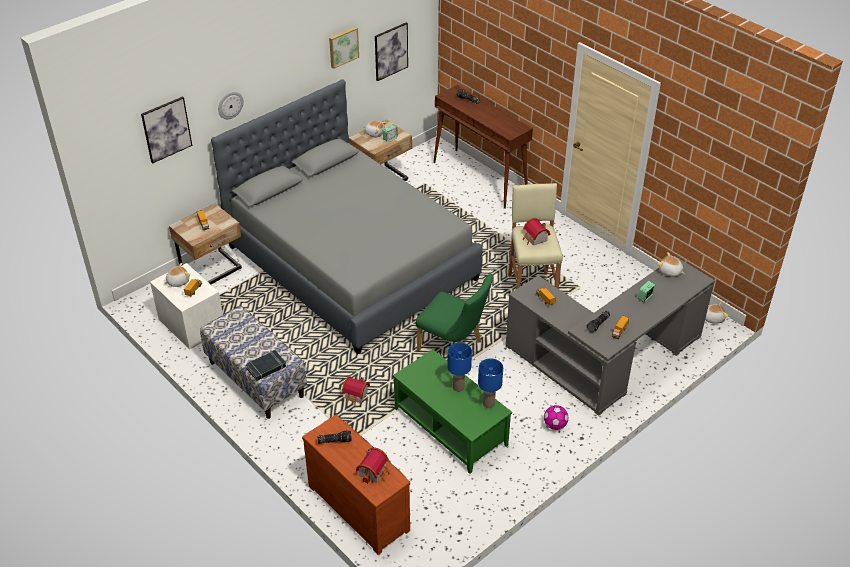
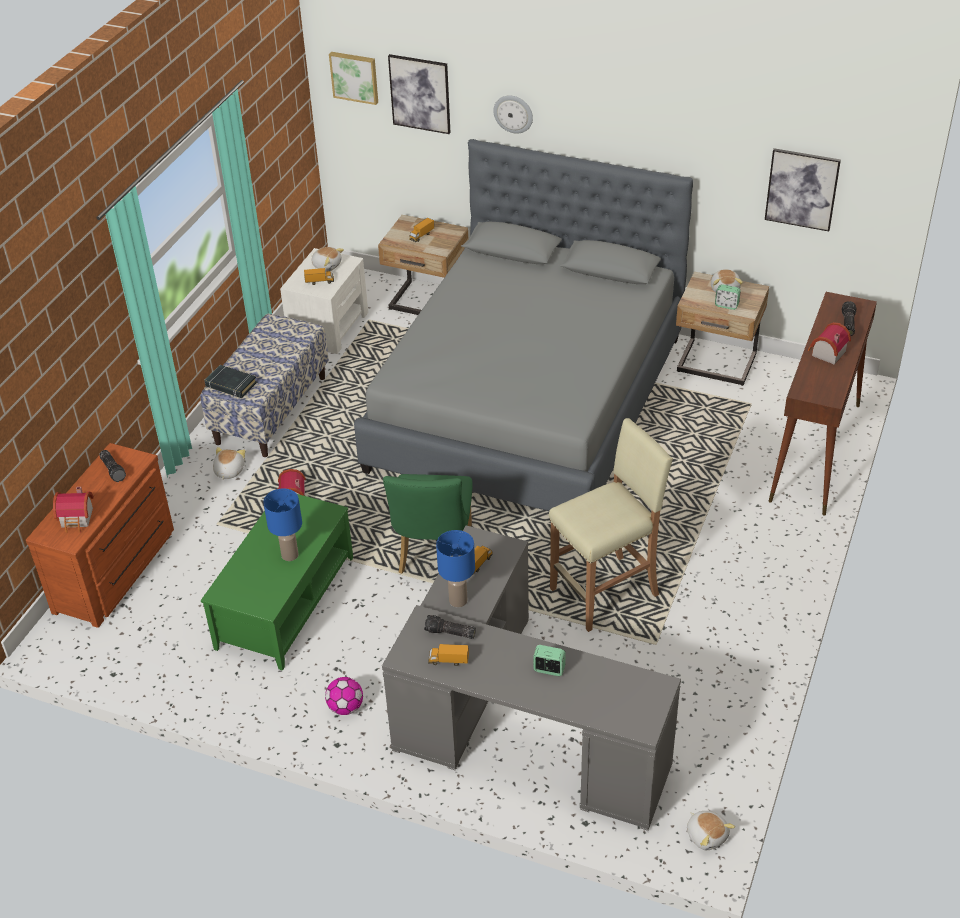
camera: 65 degrees right, 0 degrees up
picture [329,27,359,69] -> picture moved to [329,52,378,105]
blue table lamp [478,358,503,408] -> blue table lamp moved to [436,530,475,607]
toy house [523,218,550,246] -> toy house moved to [808,322,851,365]
plush toy [658,252,685,277] -> plush toy moved to [213,447,245,480]

